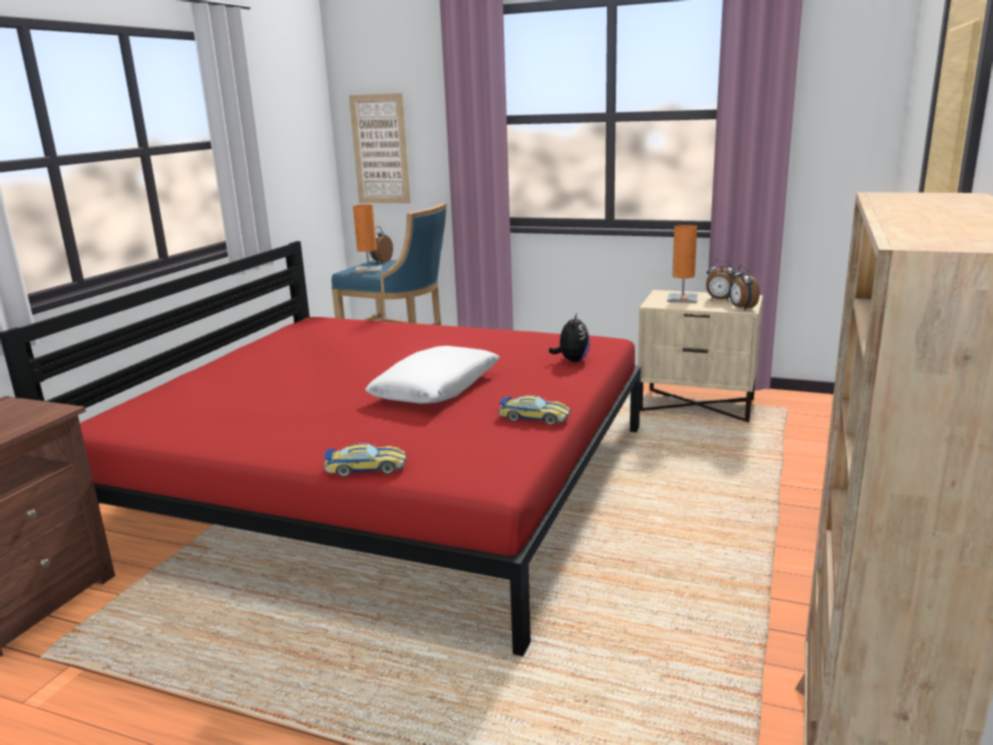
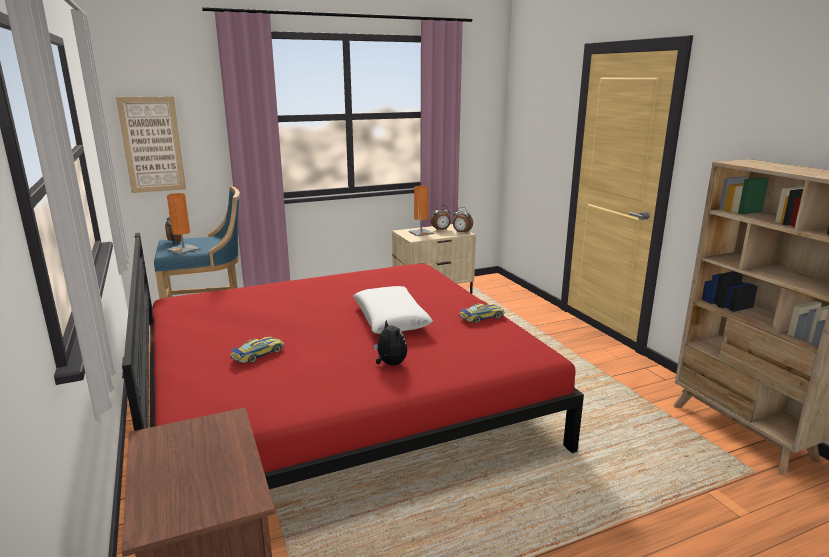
camera: 45 degrees left, 0 degrees up
toy car [323,443,406,477] -> toy car moved to [230,336,284,363]
plush toy [549,313,590,362] -> plush toy moved to [373,320,407,366]

